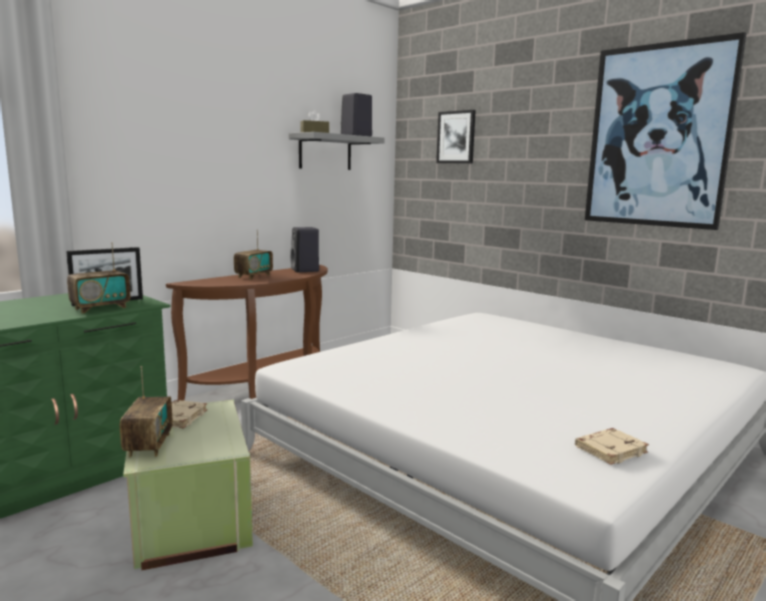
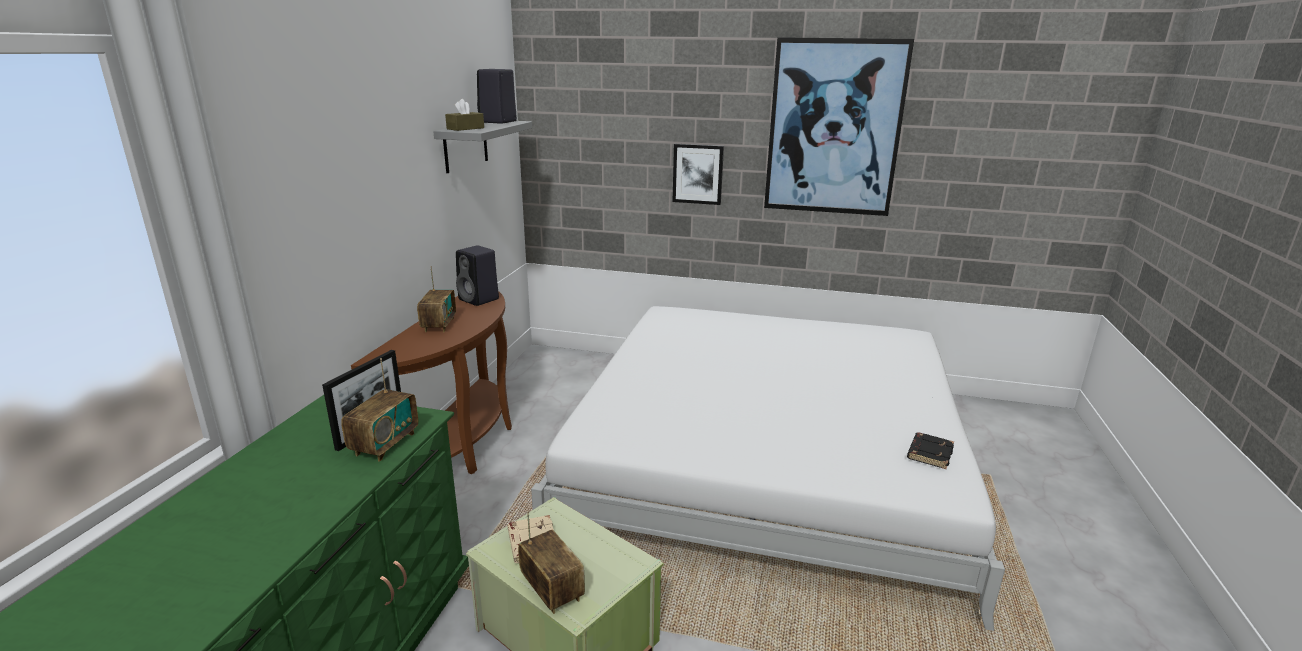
camera: 30 degrees left, 10 degrees up
picture [436,110,476,163] -> picture moved to [672,144,724,205]
beige book [575,428,649,465] -> black book [907,432,954,469]

